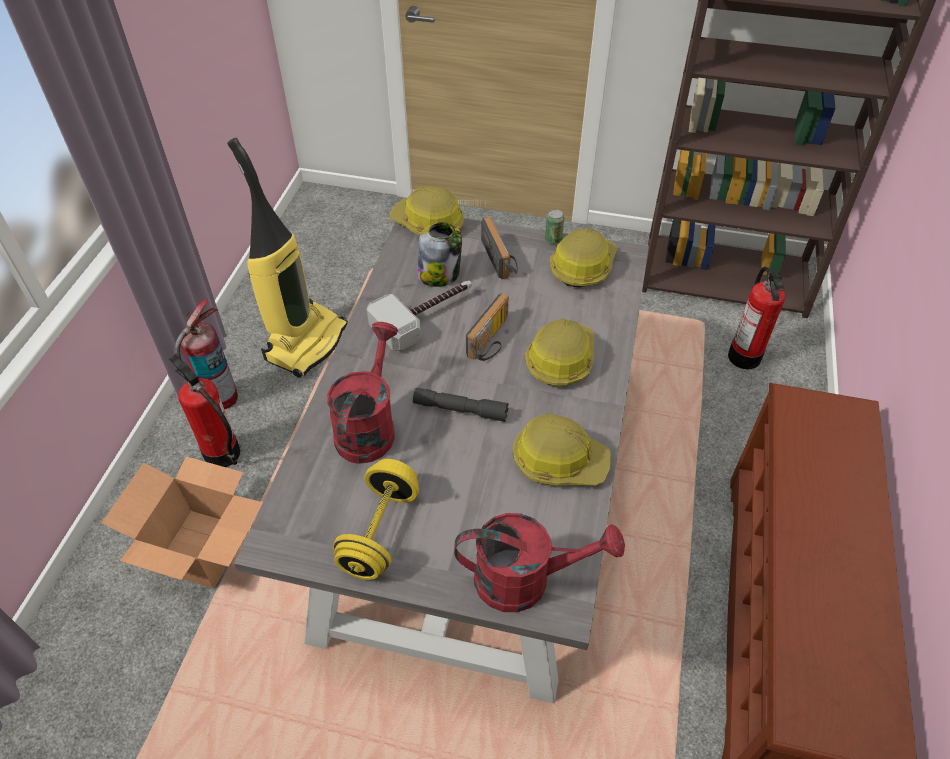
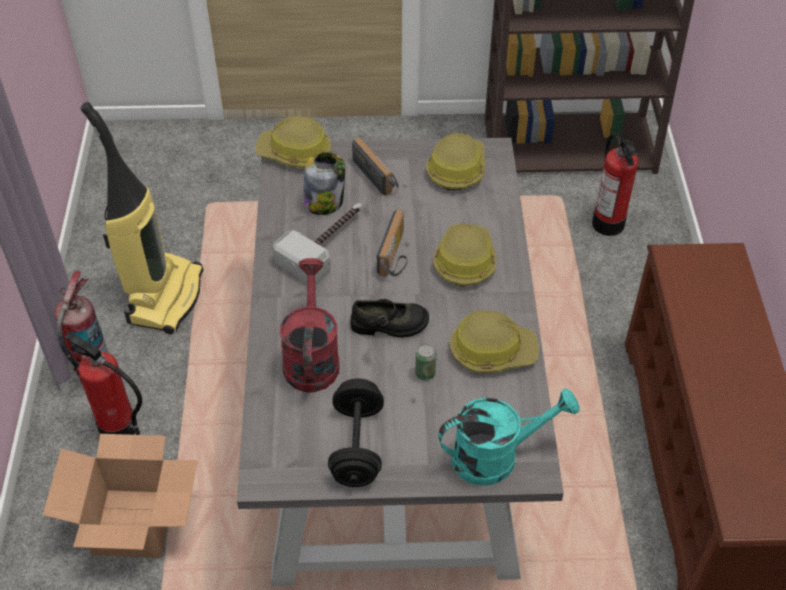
camera: 15 degrees left, 0 degrees up
yellow dumbbell [333,459,419,580] -> black dumbbell [328,378,384,487]
grey flashlight [413,388,509,422] -> black shoe [350,299,429,338]
red watering can [454,513,625,612] -> turquoise watering can [438,388,579,486]
can [545,209,564,244] -> can moved to [415,344,436,381]

